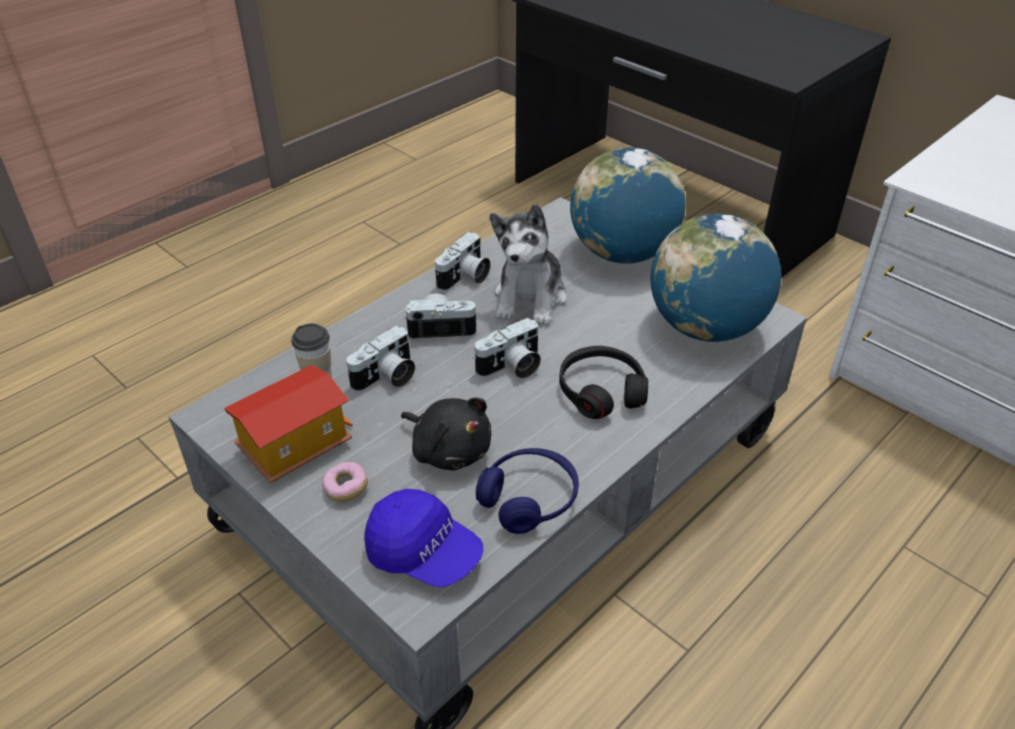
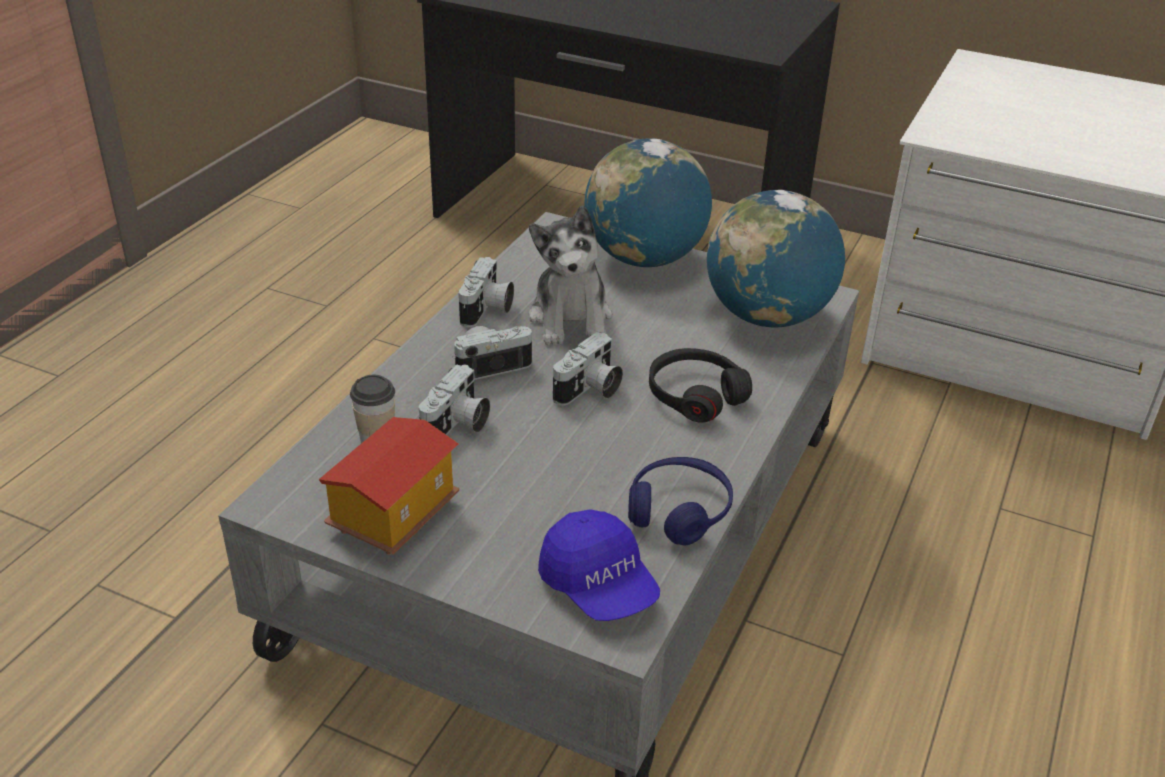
camera: 20 degrees left, 5 degrees down
donut [322,462,368,502] -> none
blue cap [364,489,483,588] -> blue cap turned 45 degrees clockwise [538,509,660,621]
black plush toy [401,398,491,471] -> none

